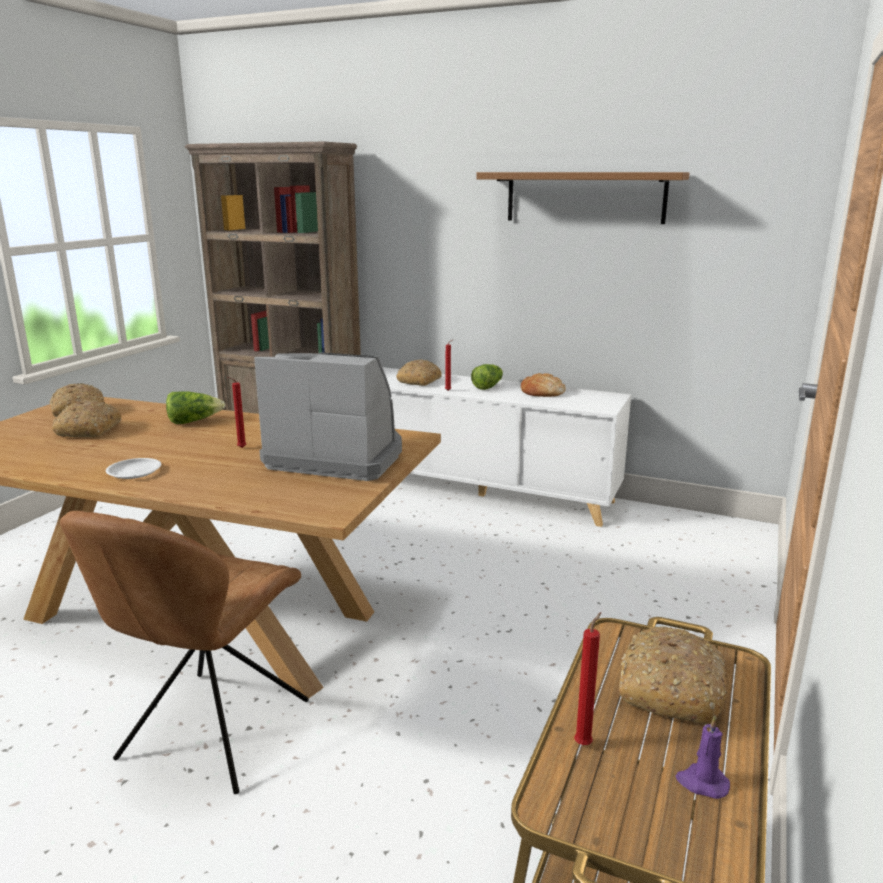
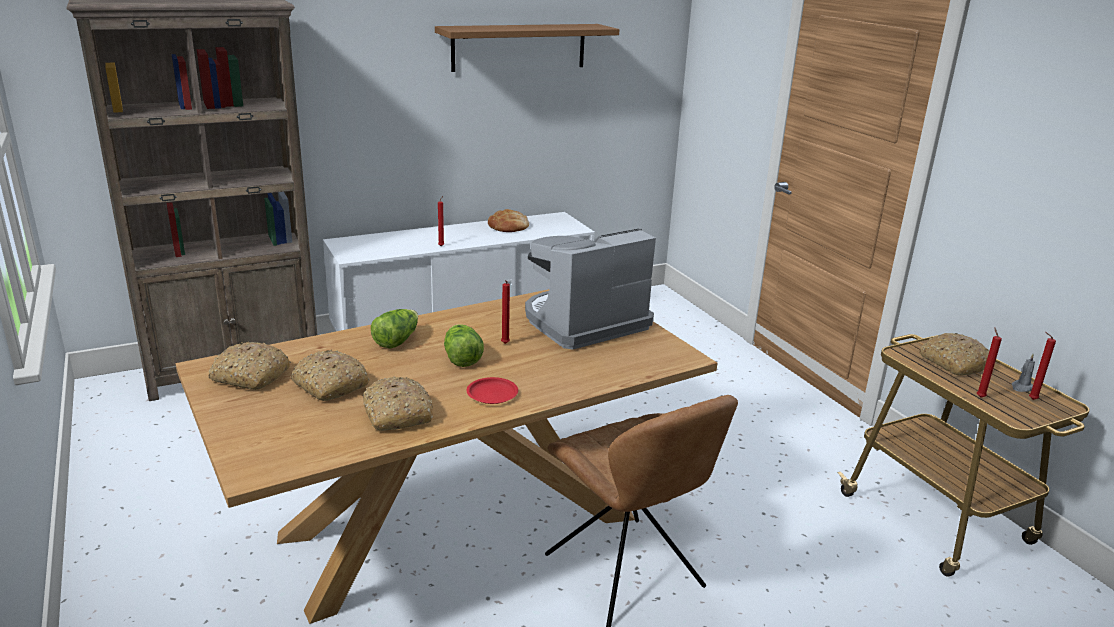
camera: 50 degrees left, 5 degrees up
white plate [106,458,161,479] -> red plate [466,377,518,404]
bread [396,360,442,386] -> bread moved to [363,377,433,431]
lettuce [471,364,503,390] -> lettuce moved to [444,324,484,367]
purple candle [676,715,730,799] -> grey candle [1012,354,1035,392]
none -> red candle [1029,332,1056,400]

